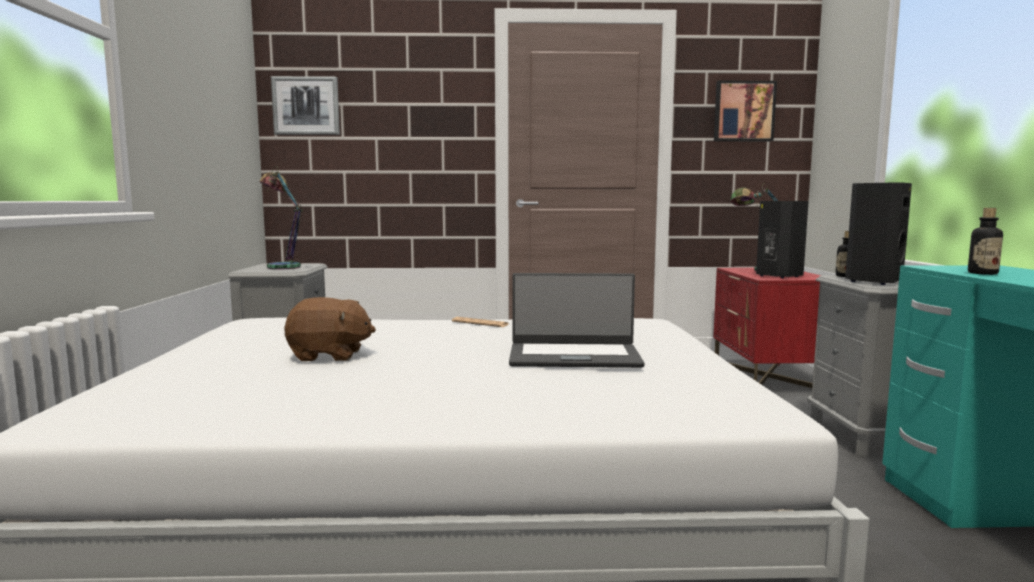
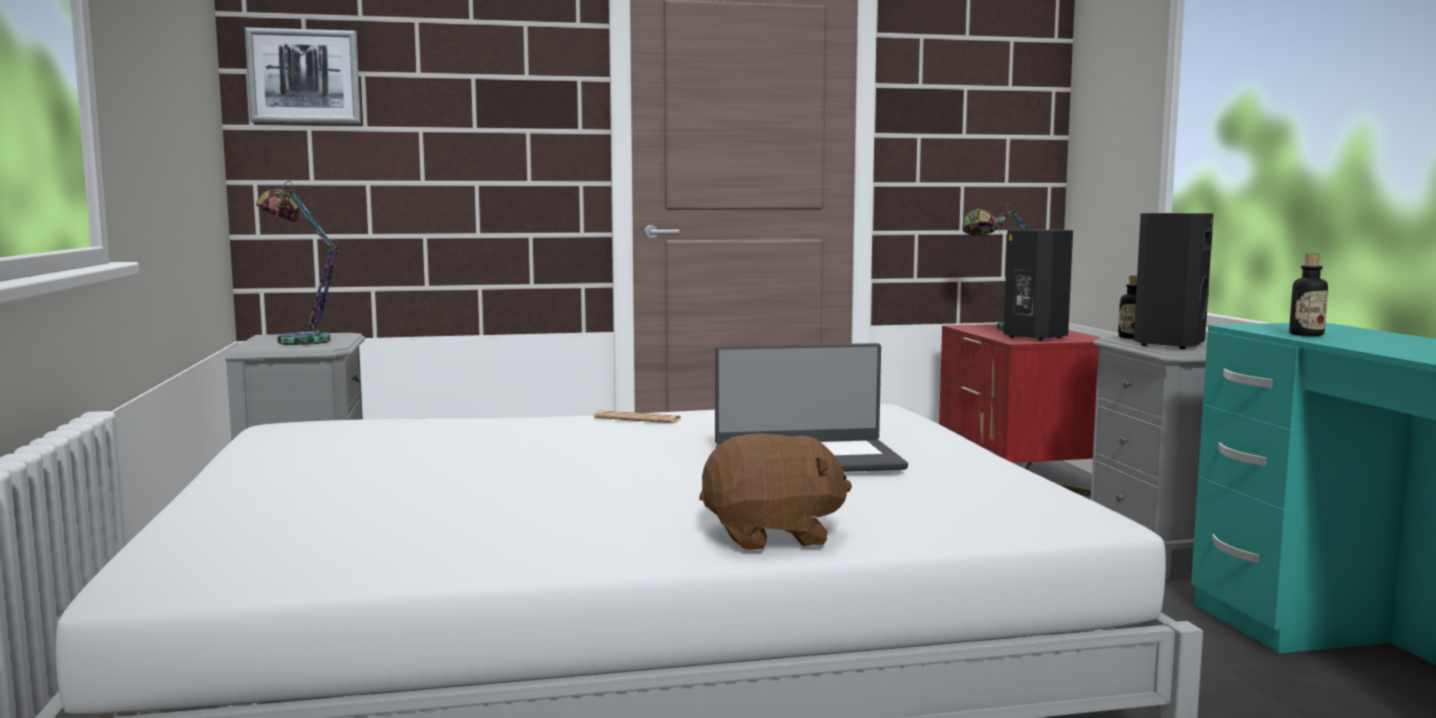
camera: 10 degrees left, 0 degrees up
brown plush toy [284,297,376,361] -> brown plush toy moved to [699,433,852,550]
picture [714,81,777,141] -> none

